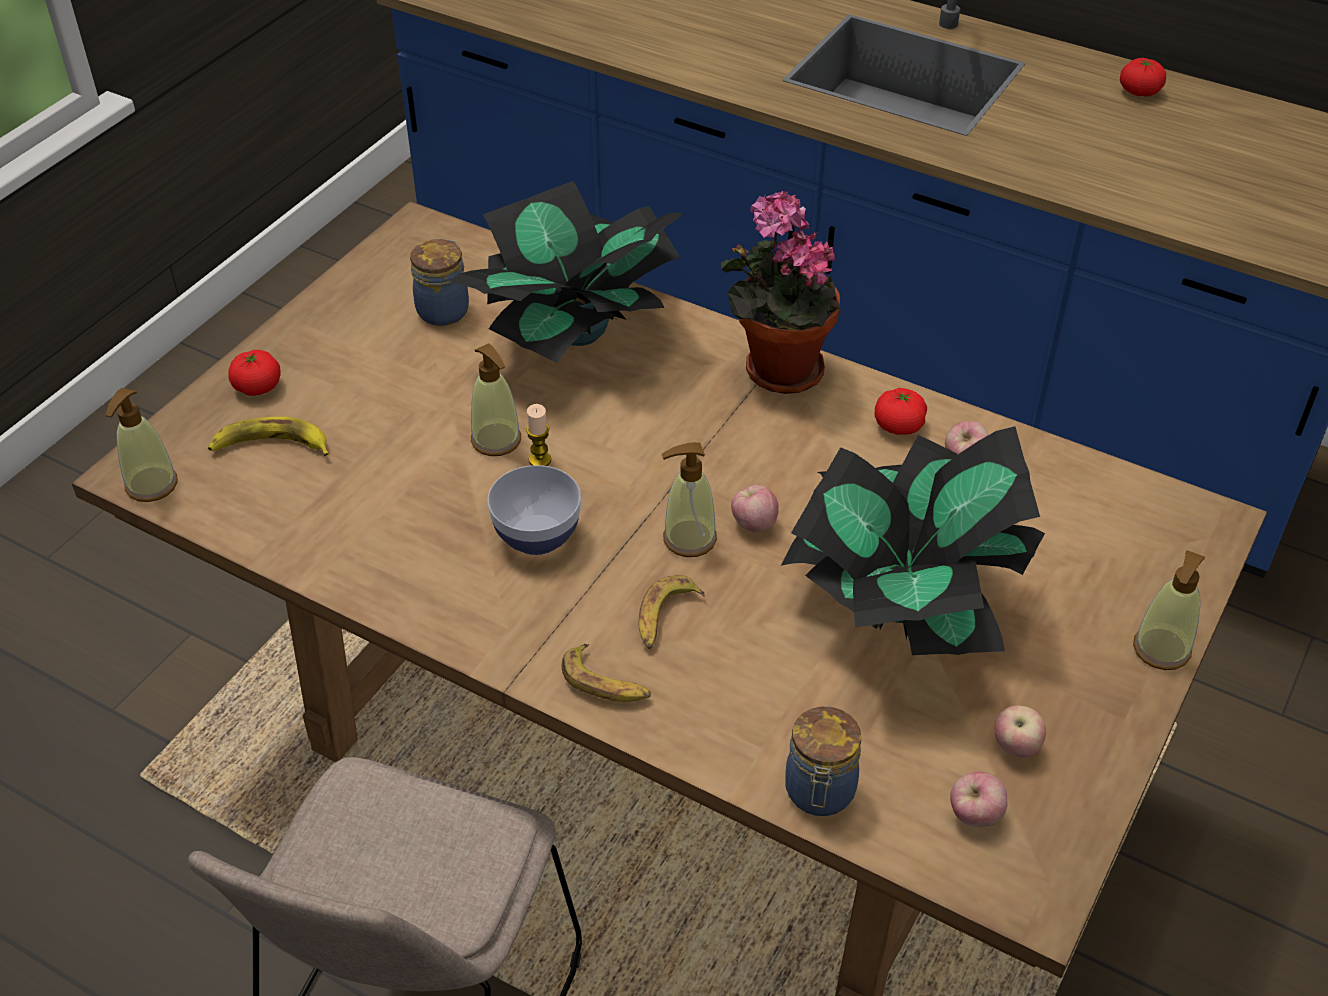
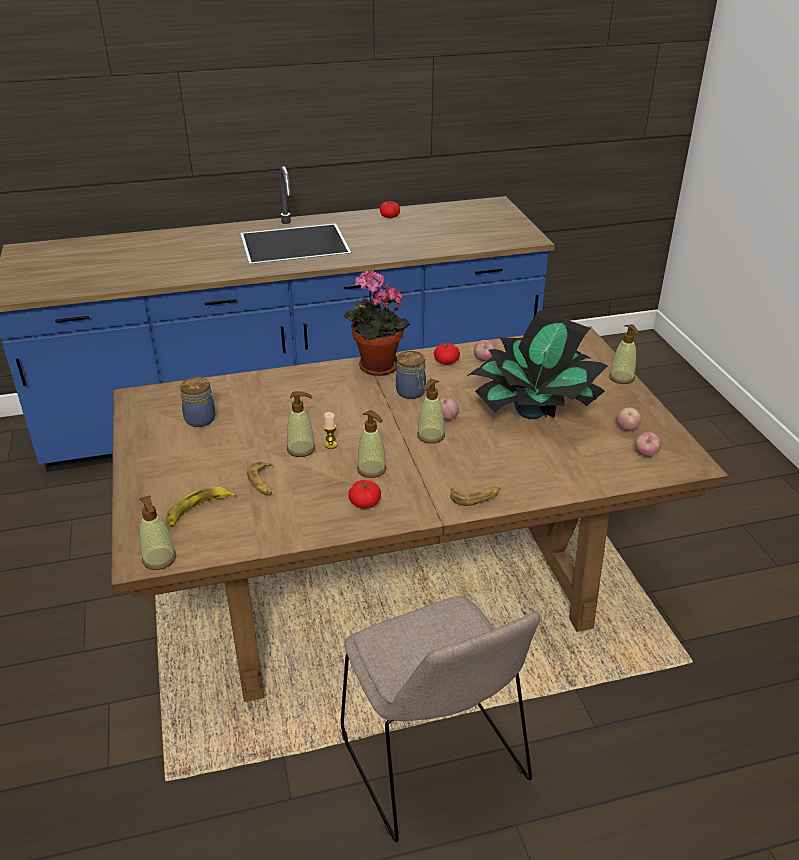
camera: 45 degrees left, 10 degrees down
tomato [228,350,281,396] -> tomato moved to [348,480,381,509]
potted plant [449,181,684,363] -> none
bowl [487,465,581,555] -> soap dispenser [357,410,386,478]
banana [639,575,705,649] -> banana moved to [247,462,272,495]
jar [785,707,861,816] -> jar moved to [396,351,426,399]

